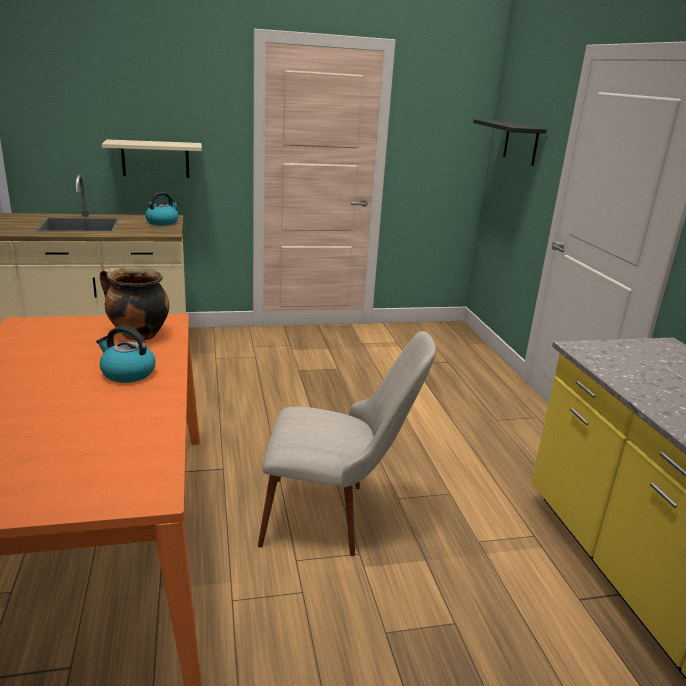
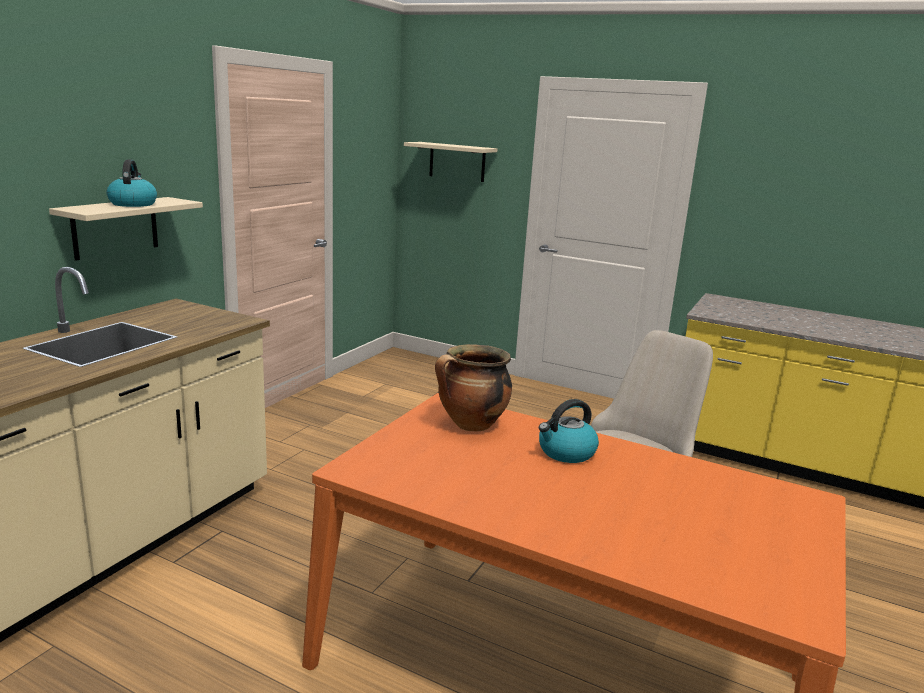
camera: 50 degrees left, 5 degrees down
kettle [145,192,179,226] -> kettle moved to [107,159,157,207]
black shelf [473,119,547,166] -> beige shelf [404,142,497,182]

